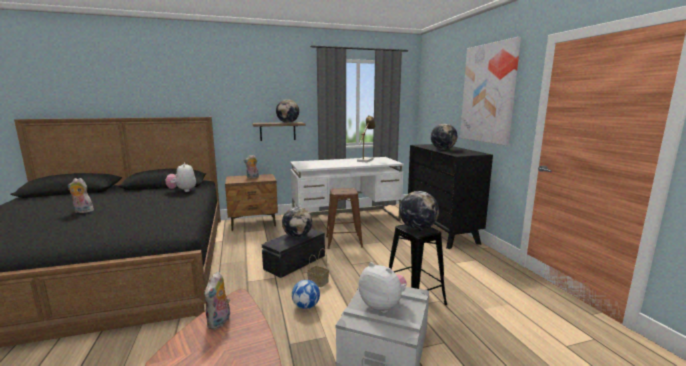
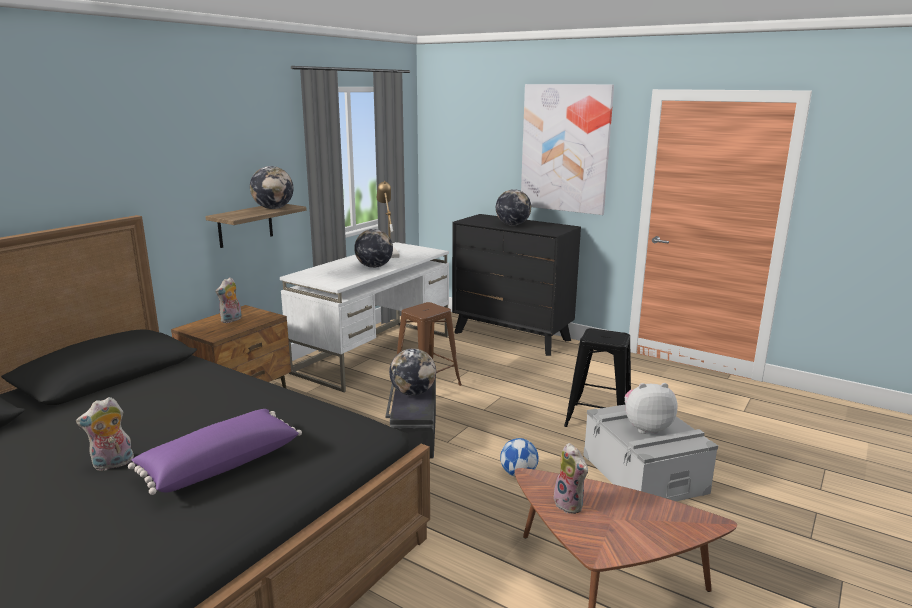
camera: 40 degrees left, 5 degrees up
plush toy [165,162,196,192] -> none
basket [307,248,329,288] -> none
globe [399,191,439,230] -> globe moved to [354,229,393,268]
none -> purple pillow [128,409,302,495]

